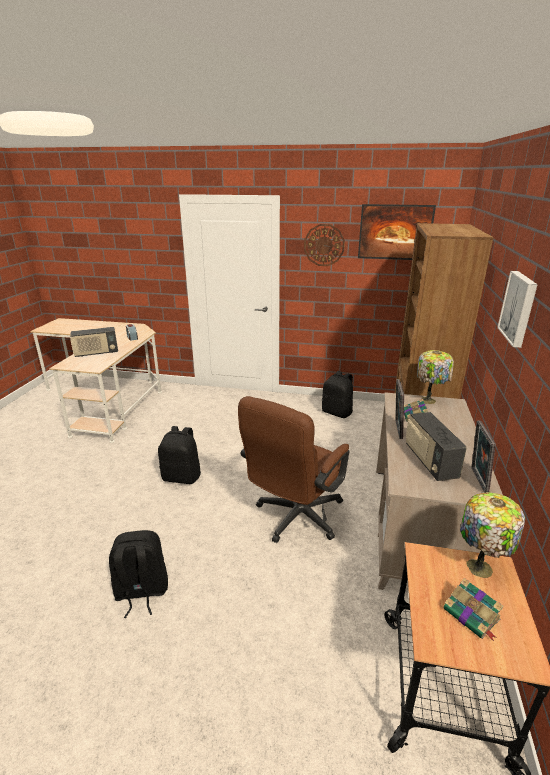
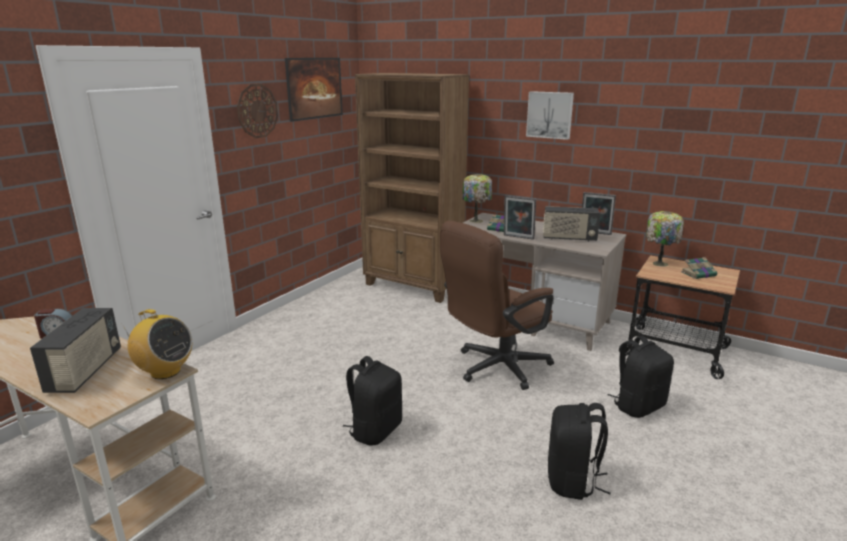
camera: 70 degrees left, 5 degrees down
brown office chair [238,396,350,543] -> brown office chair turned 90 degrees clockwise [440,221,554,390]
black backpack [322,371,353,418] -> black backpack moved to [607,336,674,418]
none -> radio [121,309,192,379]

